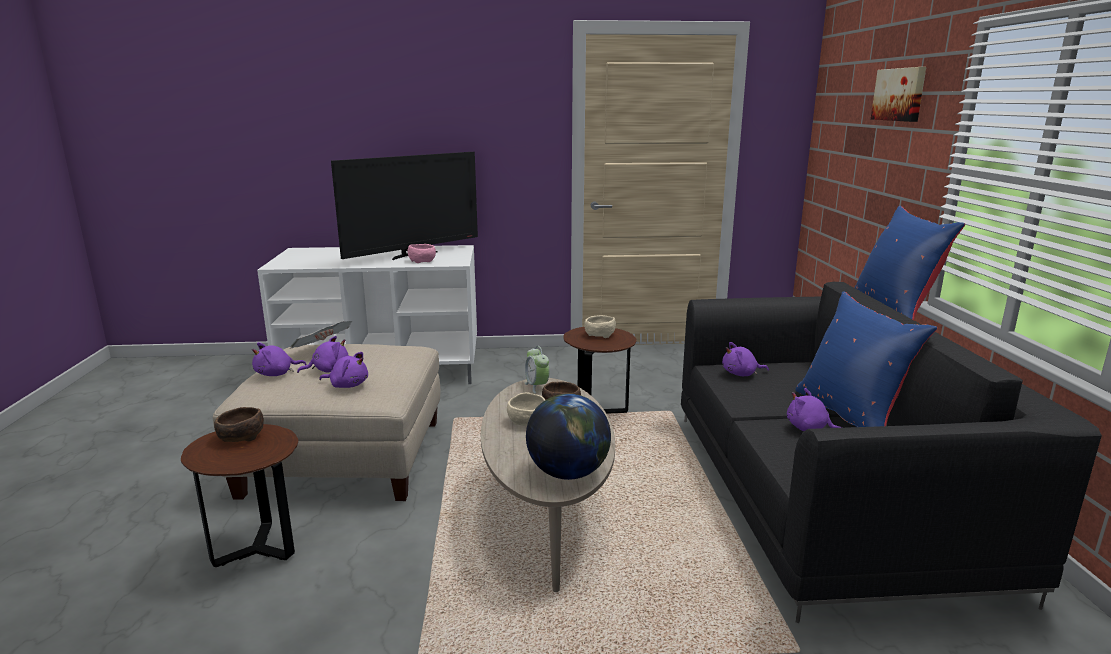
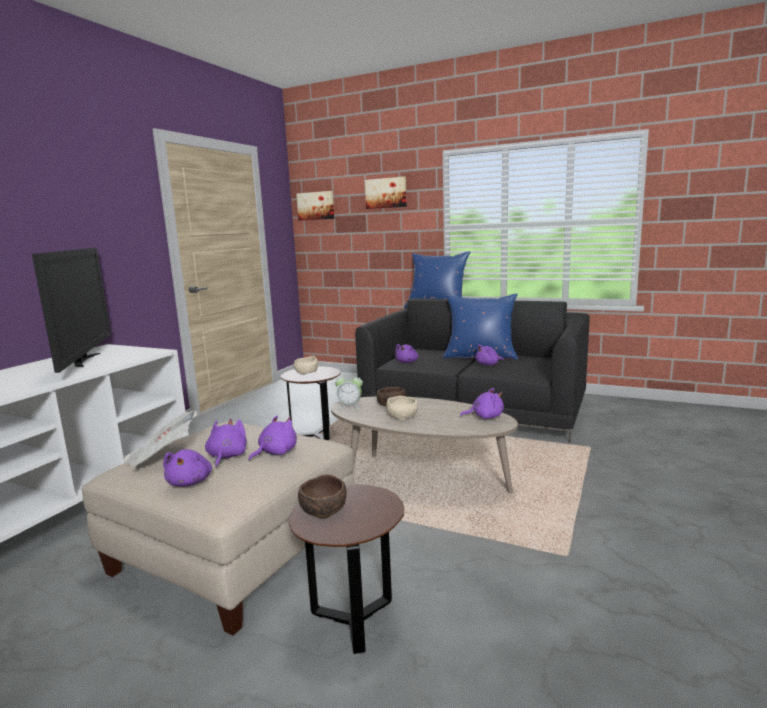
camera: 60 degrees left, 5 degrees down
pink bowl [408,244,436,263] -> none
globe [526,394,611,480] -> purple plush toy [460,388,504,419]
none -> picture [296,191,334,221]

